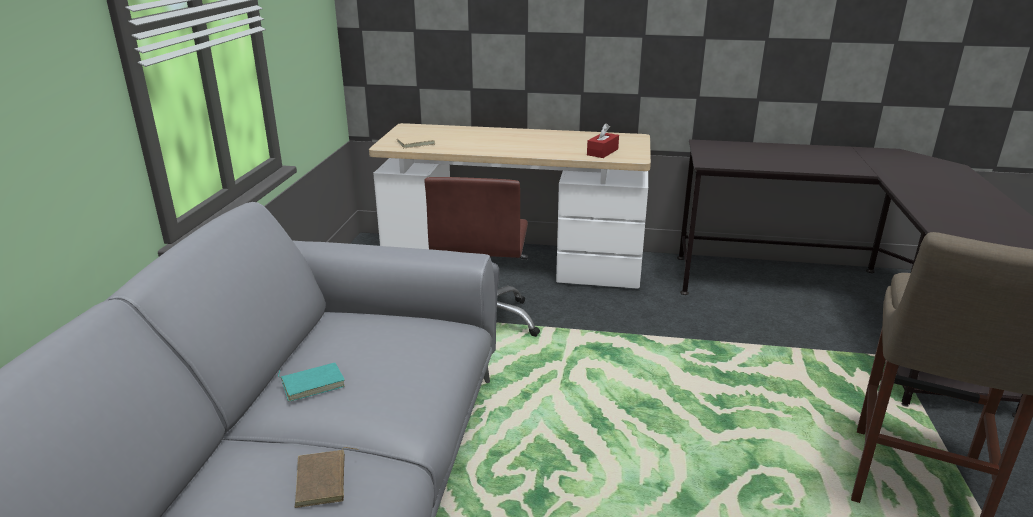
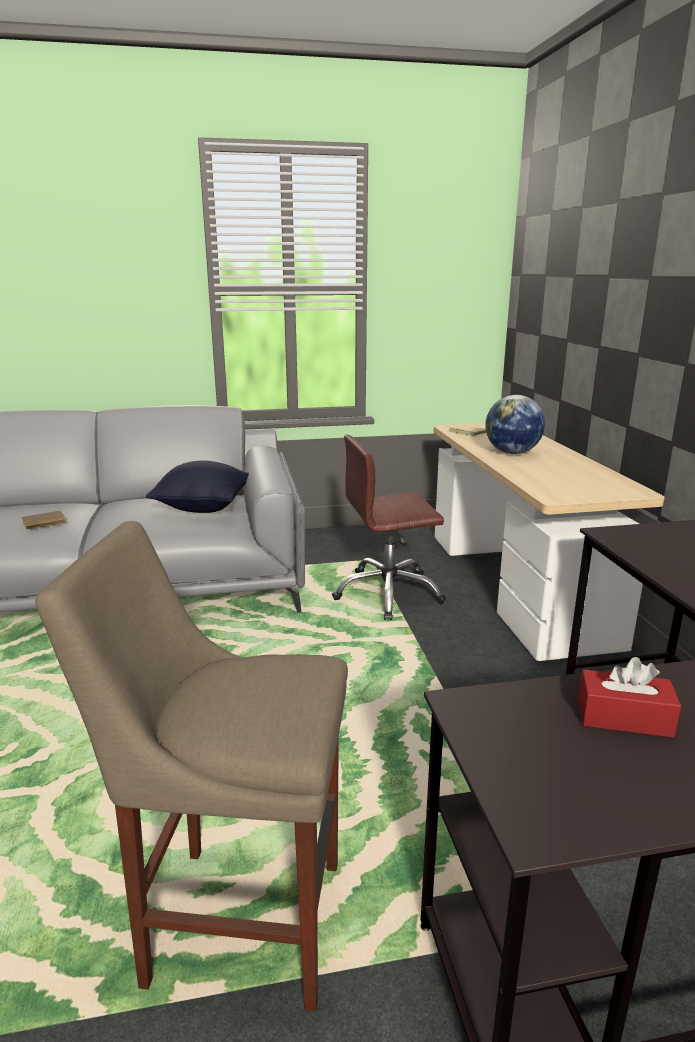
camera: 70 degrees right, 5 degrees down
turquoise book [278,363,345,402] -> none
red tissue box [587,123,619,158] -> red tissue box moved to [578,657,681,738]
none -> black pillow [146,460,249,513]
none -> globe [485,395,545,454]

